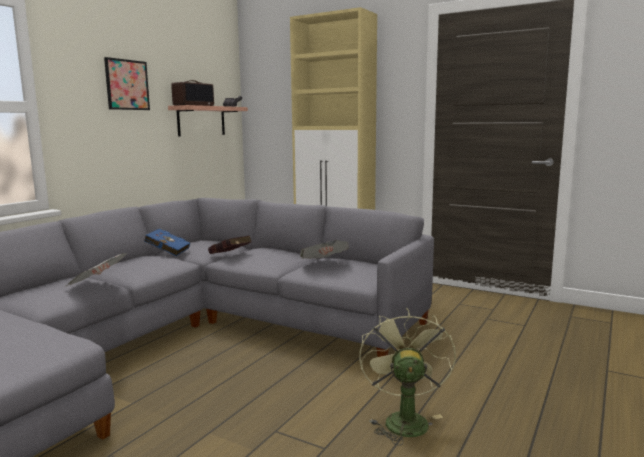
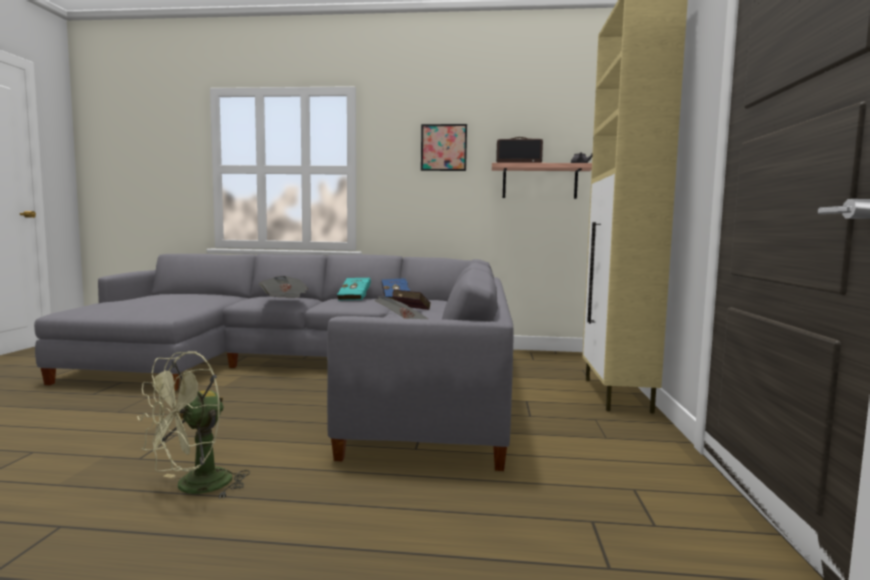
camera: 65 degrees right, 5 degrees down
green fan [359,308,456,445] -> green fan turned 150 degrees clockwise [137,351,250,499]
none -> turquoise book [337,278,371,301]

